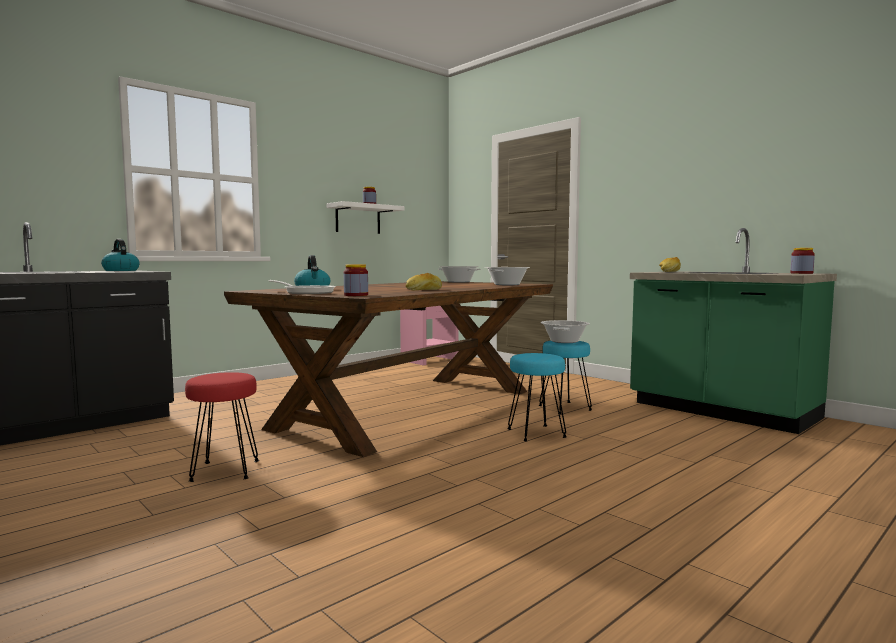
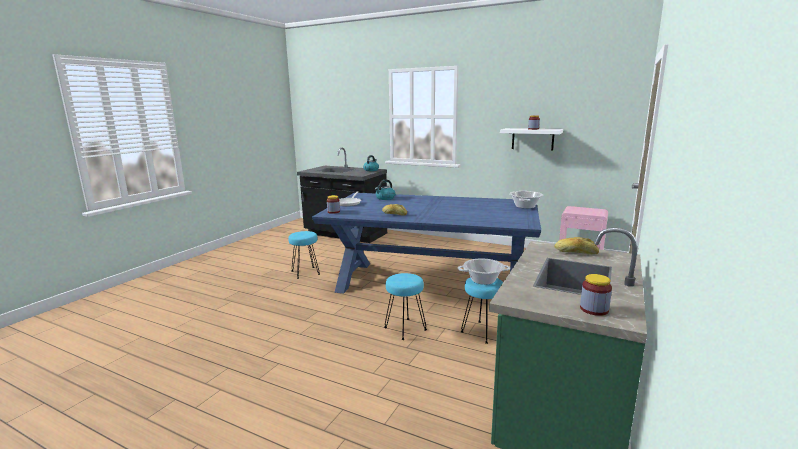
camera: 70 degrees right, 10 degrees up
red stool [185,372,259,482] -> turquoise stool [288,231,320,279]
brown dining table [224,281,553,457] -> blue dining table [312,193,541,294]
cooking pot [485,267,530,285] -> none

